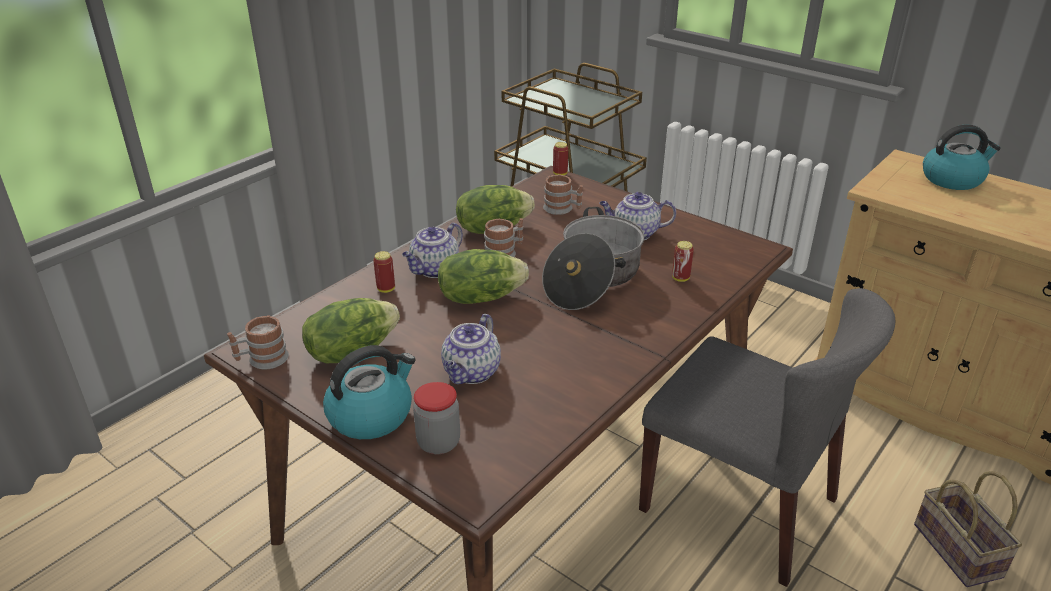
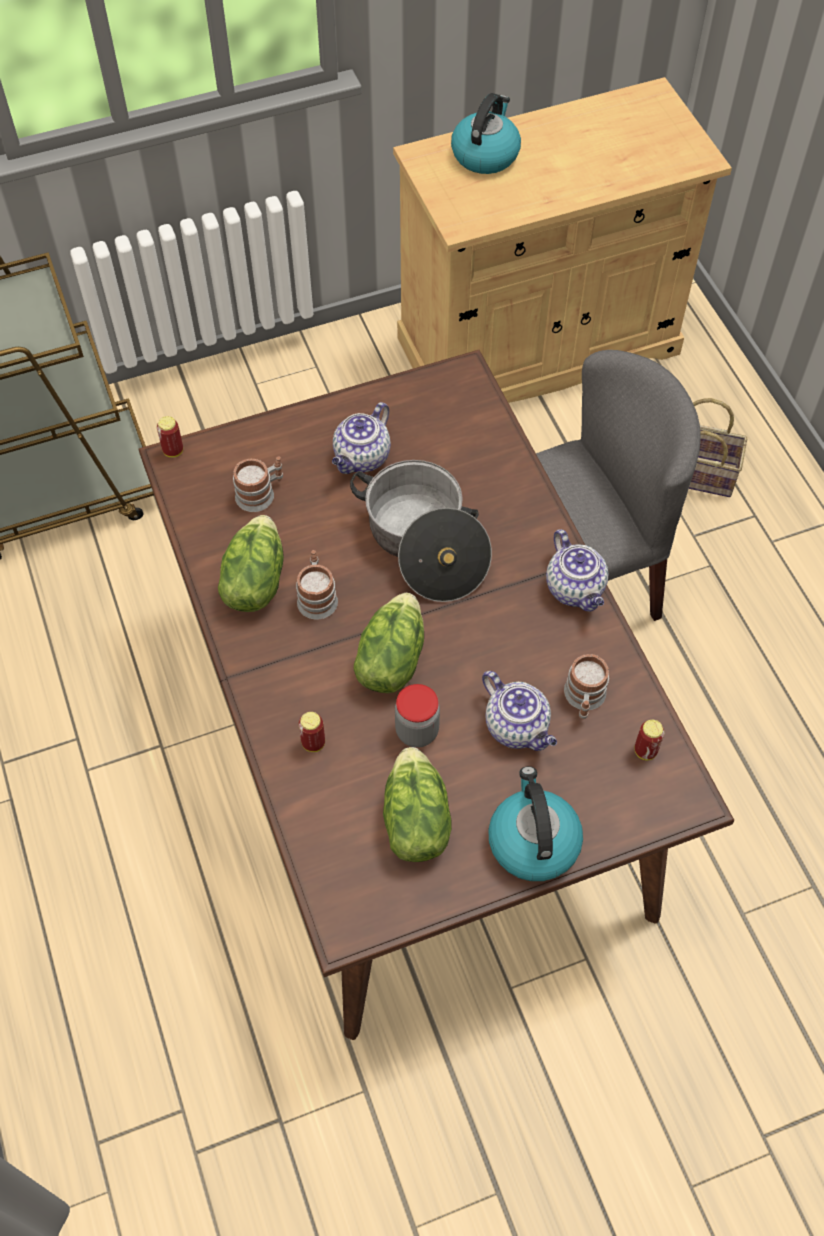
camera: 60 degrees left, 25 degrees up
mug [227,315,289,370] -> mug moved to [564,654,609,719]
teapot [402,223,463,278] -> teapot moved to [546,529,608,612]
jar [413,382,460,454] -> jar moved to [395,684,440,748]
can [672,241,694,282] -> can moved to [634,720,664,760]

